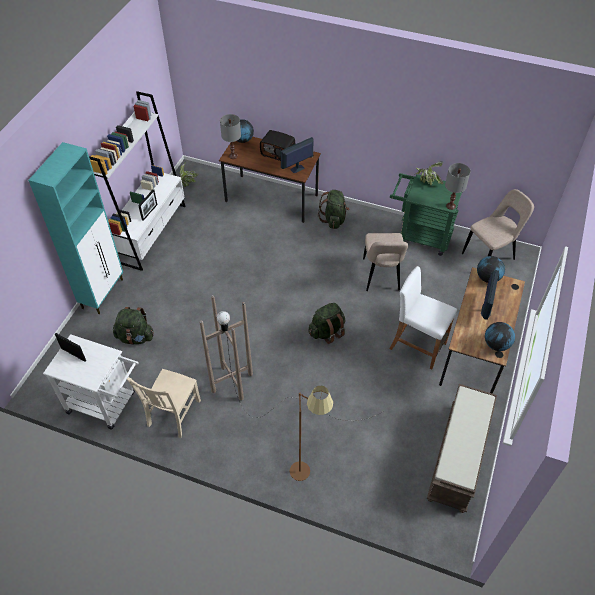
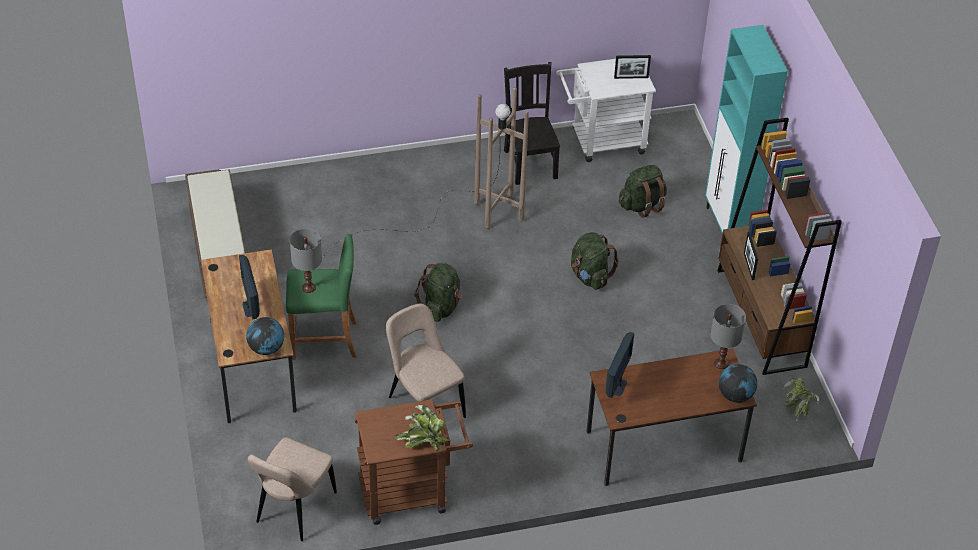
camera: 145 degrees right, 5 degrees down
white bookcase [89,91,185,271] -> brown bookcase [717,118,842,375]
beige chair [127,369,201,438] -> black chair [504,62,560,185]
radio [260,130,295,161] -> none
brown floor lamp [290,386,333,481] -> none
green backpack [318,190,349,229] -> green backpack moved to [571,232,619,290]
white stool [389,266,457,369] -> green stool [286,234,357,360]
green cart [390,173,462,256] -> brown cart [354,399,473,525]
grey table lamp [445,163,470,210] -> grey table lamp moved to [290,228,322,293]
globe [485,322,515,351] -> none

